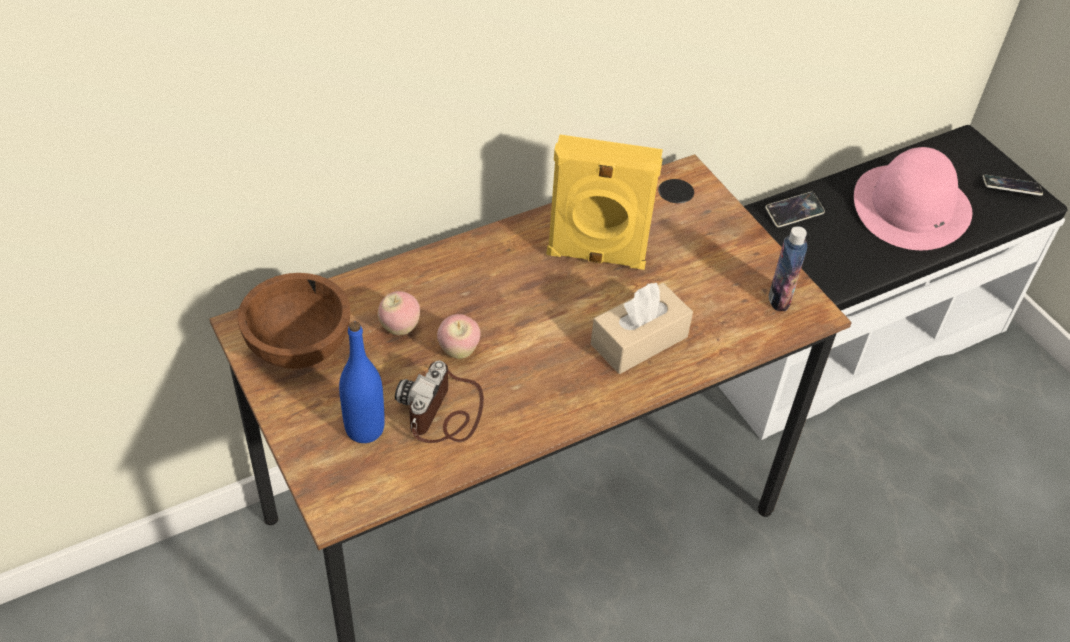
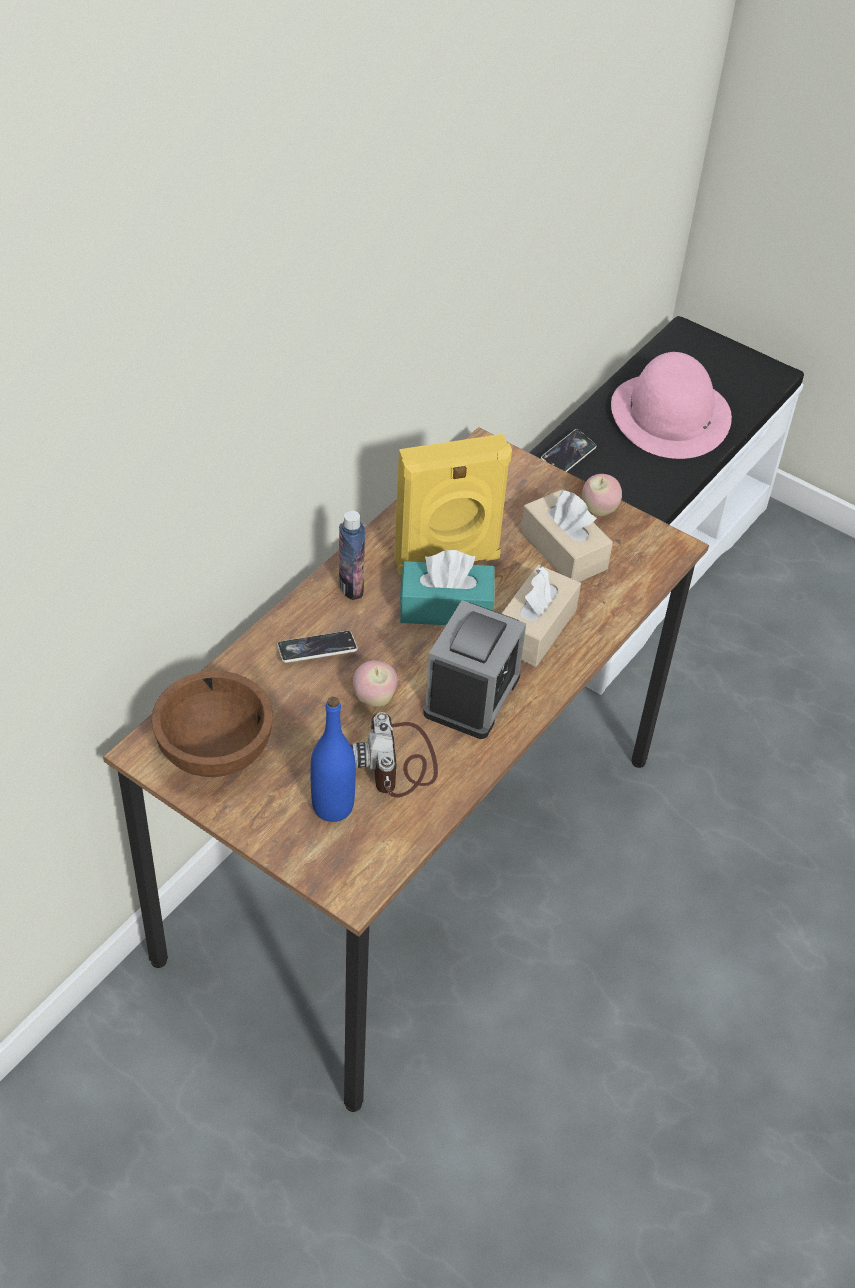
camera: 25 degrees left, 0 degrees up
apple [378,291,420,335] -> apple moved to [582,474,622,516]
bottle [769,226,807,311] -> bottle moved to [339,510,365,600]
phone [982,175,1043,196] -> phone moved to [277,631,358,663]
none -> turquoise tissue box [400,550,495,625]
none -> alarm clock [423,600,526,739]
none -> beige tissue box [521,488,613,582]

